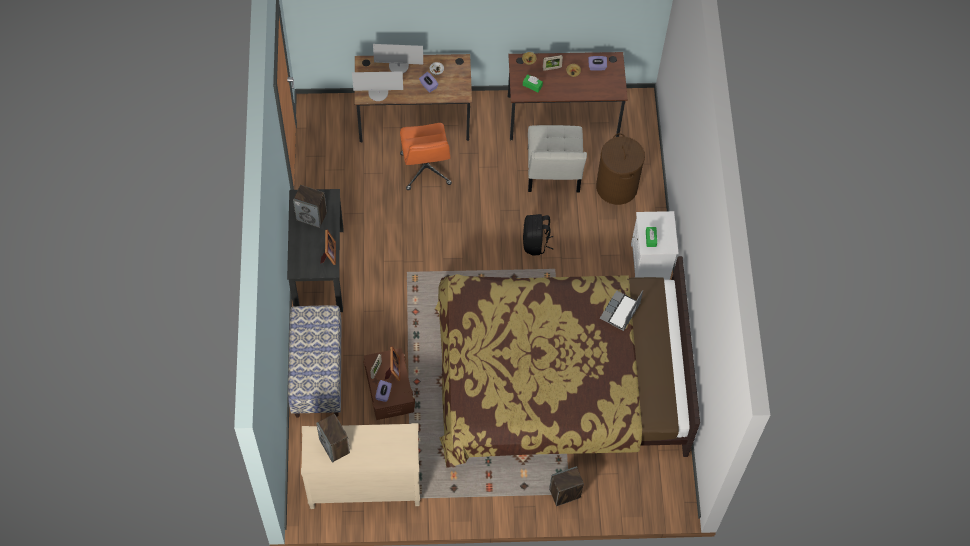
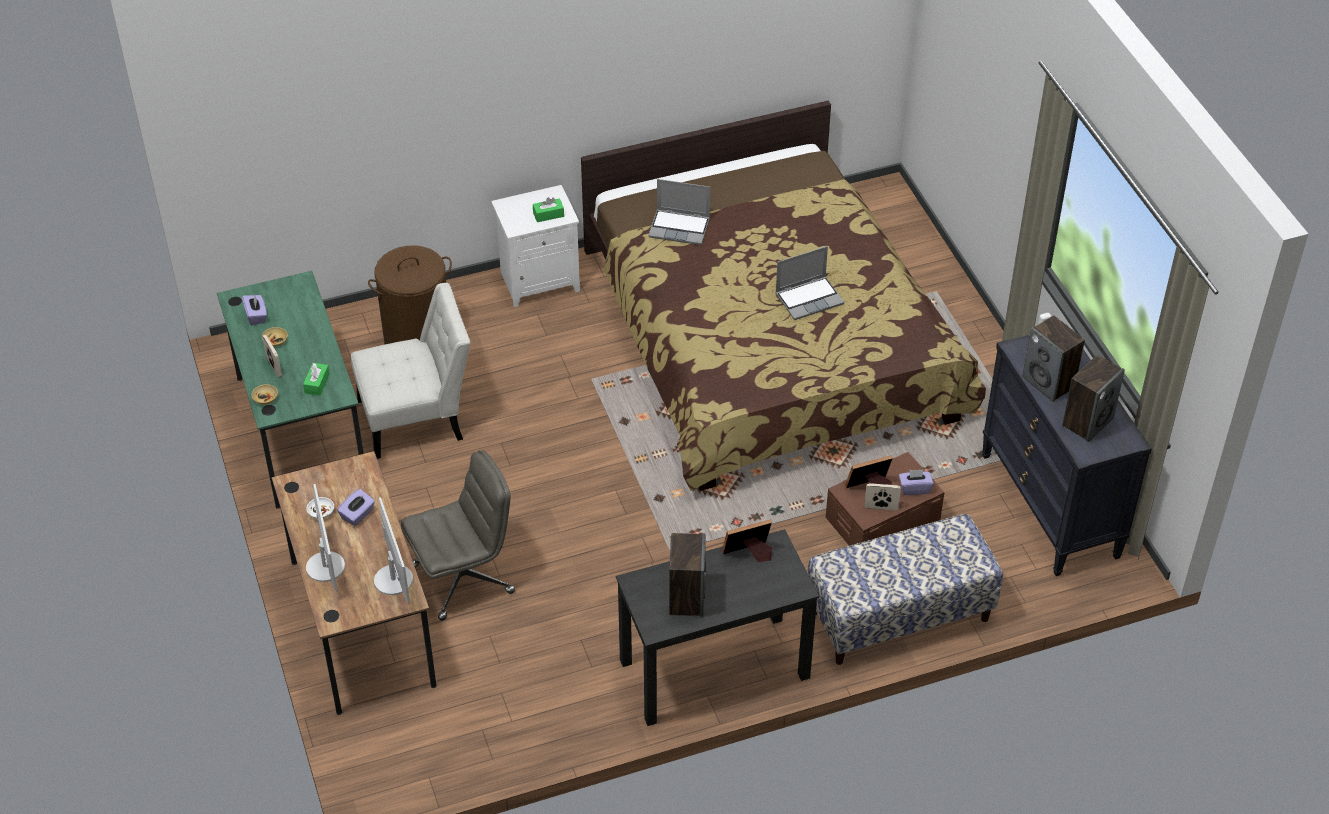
camera: 105 degrees left, 15 degrees down
beige dresser [301,423,420,509] -> black dresser [982,324,1152,576]
orange office chair [400,123,452,190] -> grey office chair [401,450,515,621]
brown desk [508,52,628,140] -> green desk [217,271,364,509]
black backpack [523,214,554,255] -> none
speaker [549,466,584,506] -> speaker moved to [1022,316,1085,402]
none -> laptop [775,246,844,320]

